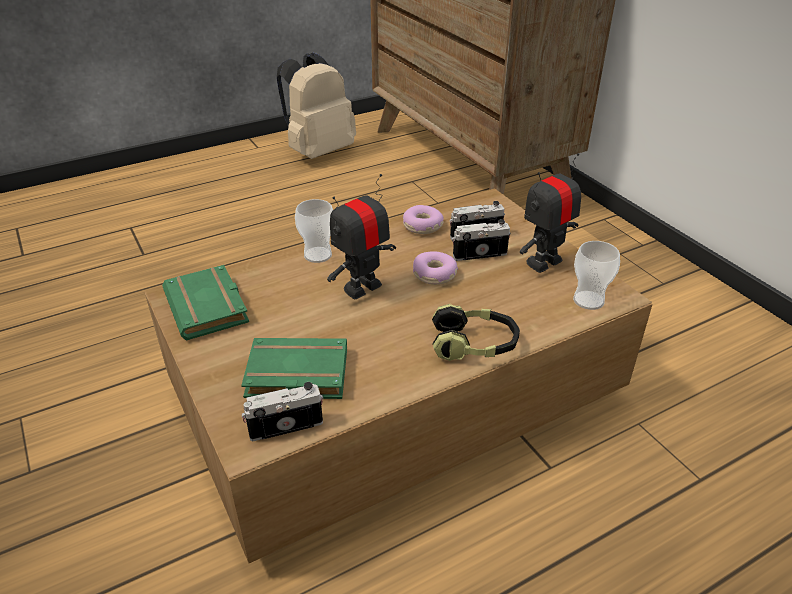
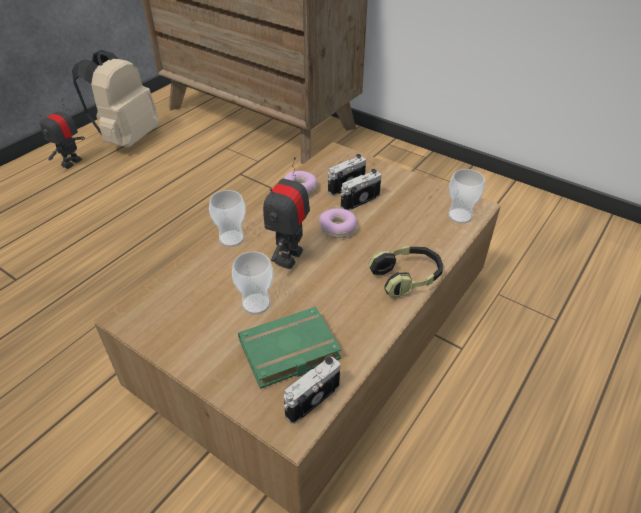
camera: 25 degrees left, 5 degrees up
green book [162,265,249,341] -> none
toy robot [520,153,581,273] -> toy robot moved to [38,98,85,169]
none -> cup [232,252,274,315]

